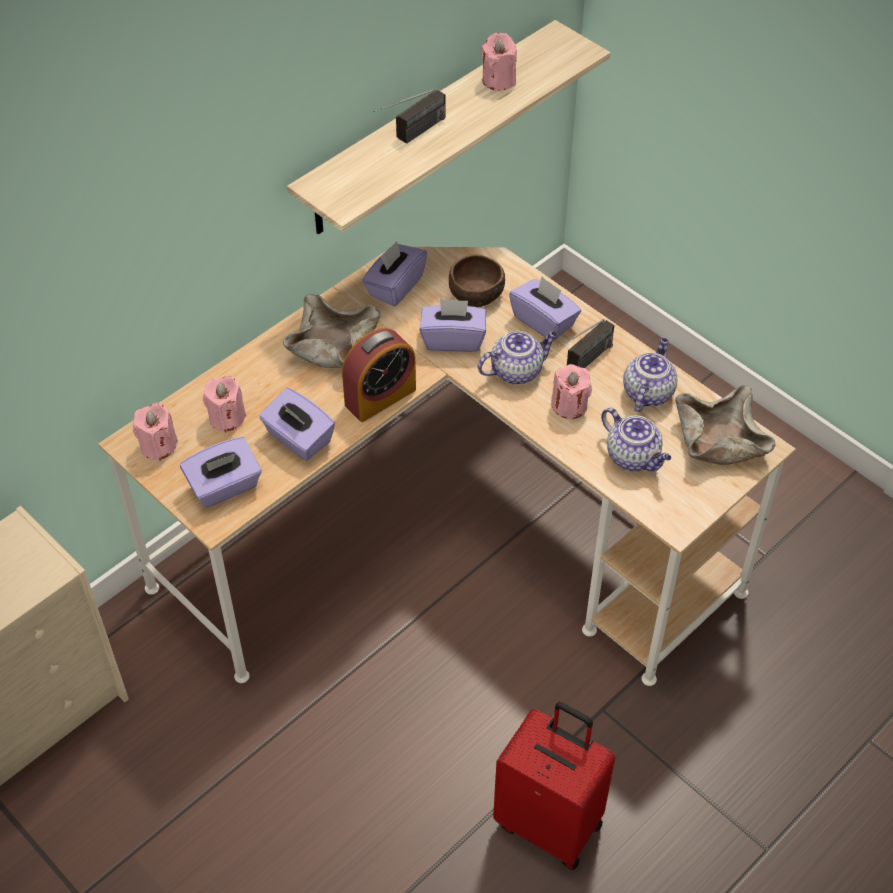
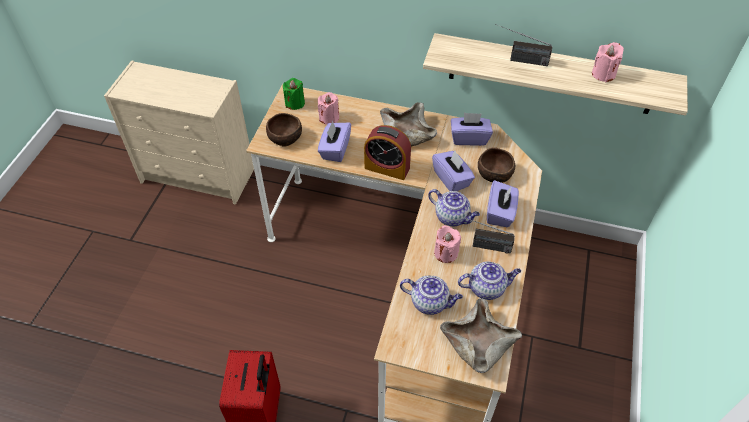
camera: 60 degrees right, 0 degrees up
pink candle [133,403,178,461] -> green candle [283,78,305,110]
purple tissue box [180,437,262,507] -> brown bowl [266,113,302,147]
teapot [601,408,671,471] -> teapot turned 90 degrees counterclockwise [400,276,463,315]

